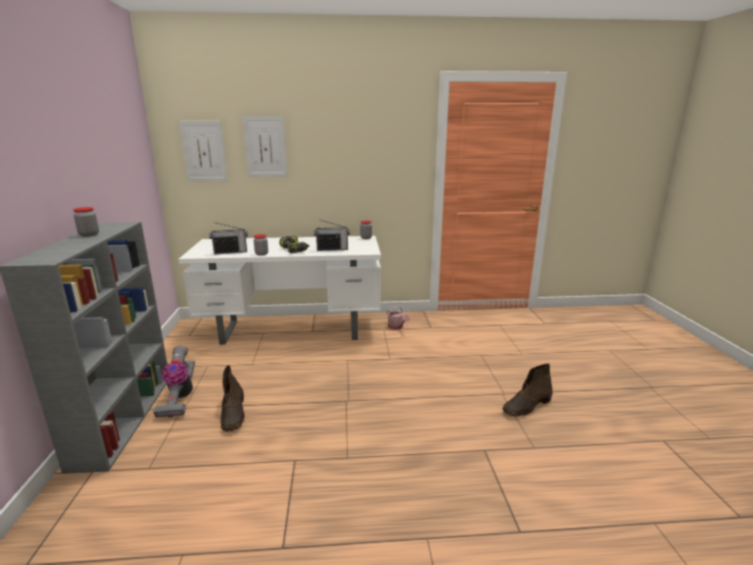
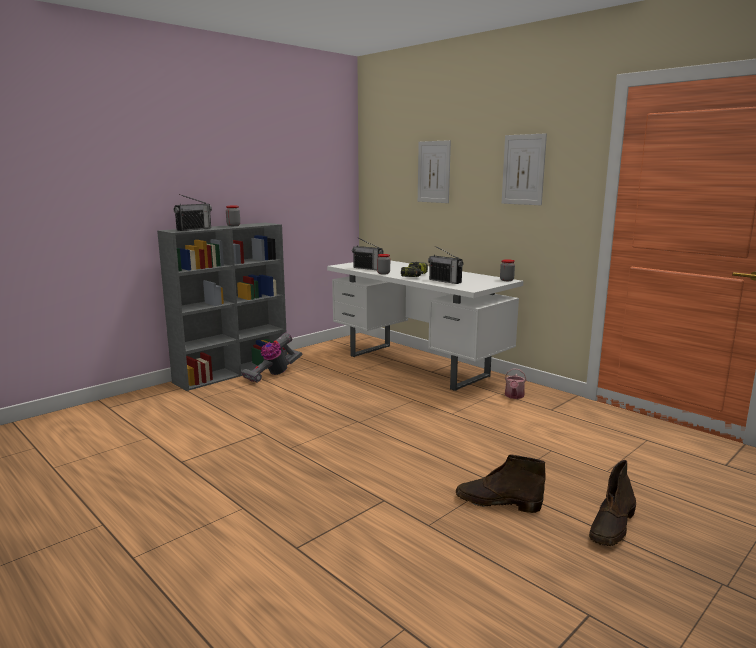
camera: 50 degrees right, 5 degrees down
picture [179,121,228,182] -> picture moved to [502,133,547,205]
brown boot [221,365,245,432] -> brown boot moved to [589,460,636,546]
none -> radio [174,194,212,231]

